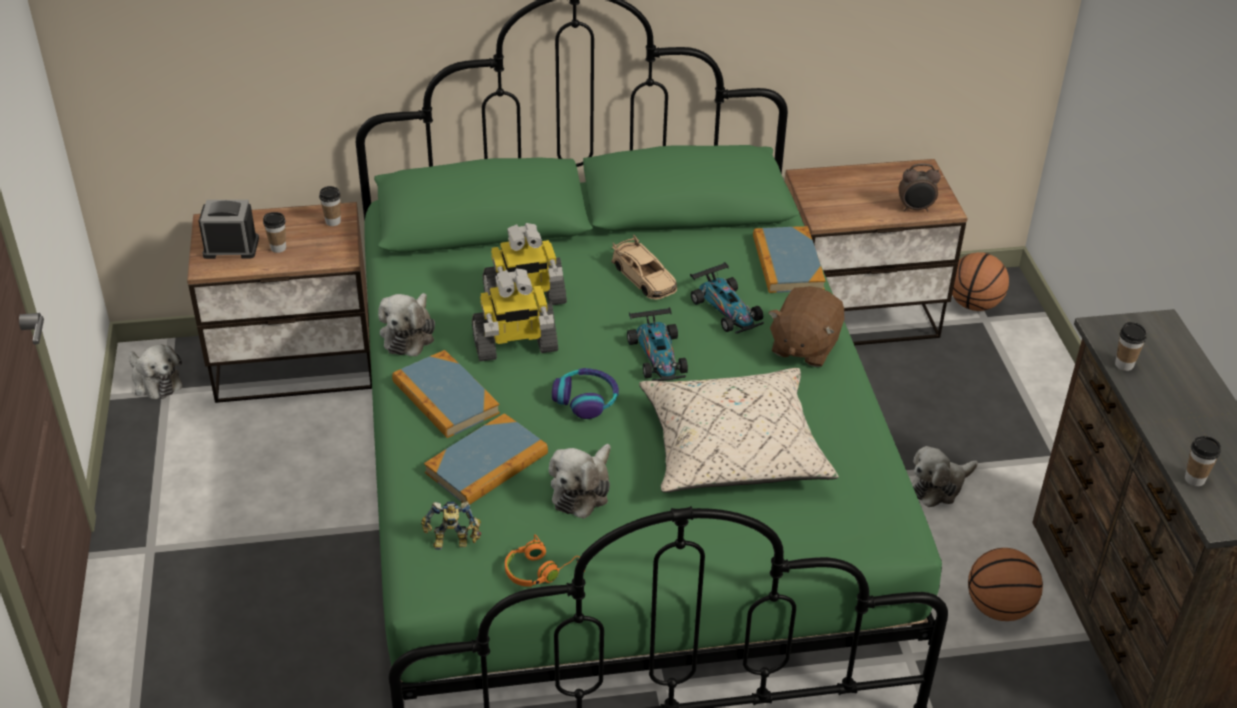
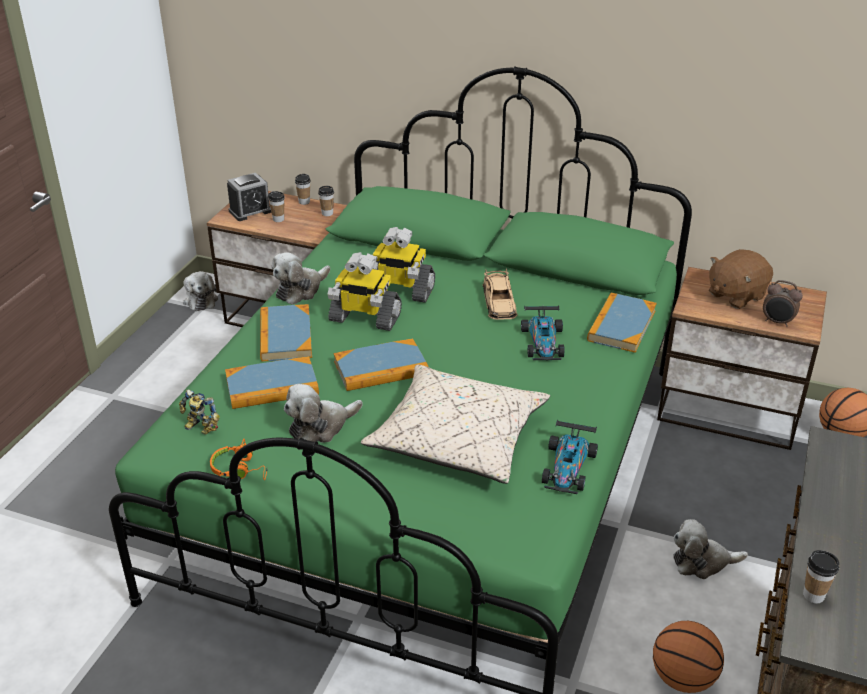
camera: 30 degrees right, 5 degrees down
alarm clock [199,200,259,259] -> alarm clock turned 120 degrees clockwise [227,173,271,221]
headphones [552,368,619,419] -> book [334,338,428,391]
toy car [627,307,688,381] -> toy car moved to [542,419,598,494]
brown plush toy [768,286,845,367] -> brown plush toy moved to [709,249,773,309]
cup [1115,322,1147,371] -> cup moved to [295,174,311,205]

